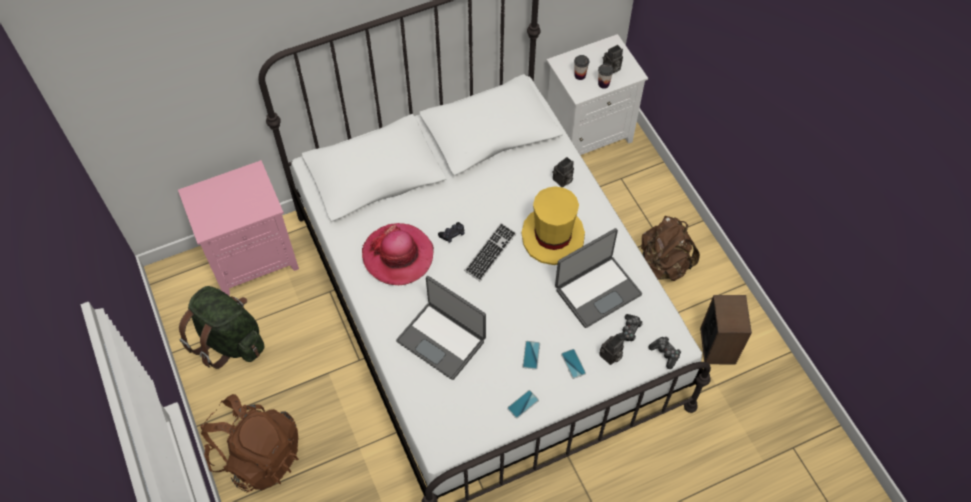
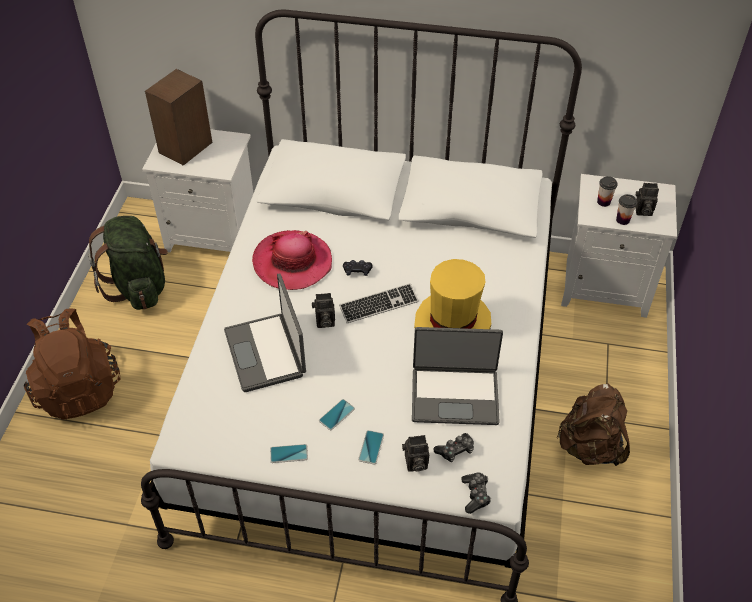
camera: 35 degrees right, 10 degrees down
pink nightstand [178,160,299,296] -> white nightstand [142,129,253,253]
camera [552,157,574,187] -> camera moved to [312,293,335,328]
speaker [700,295,752,364] -> speaker moved to [145,69,213,166]

